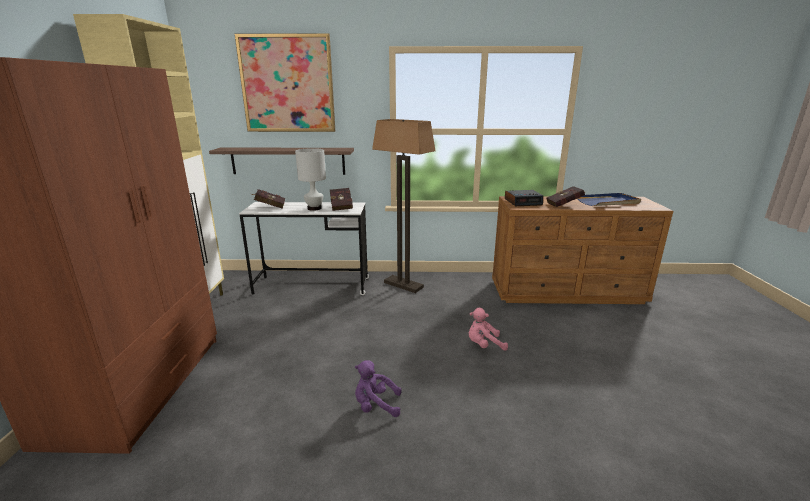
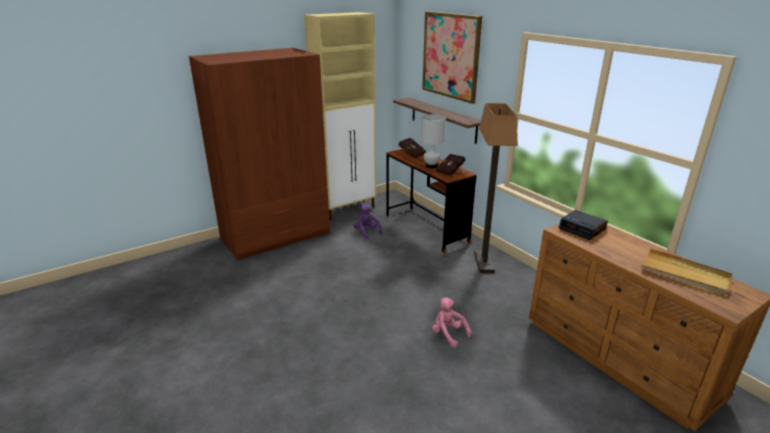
camera: 55 degrees right, 5 degrees up
white desk [239,202,369,295] -> brown desk [386,149,477,253]
purple plush toy [355,360,401,417] -> purple plush toy moved to [353,204,382,238]
red book [546,186,585,207] -> none
blue tray [578,193,641,206] -> beige tray [641,248,732,295]

